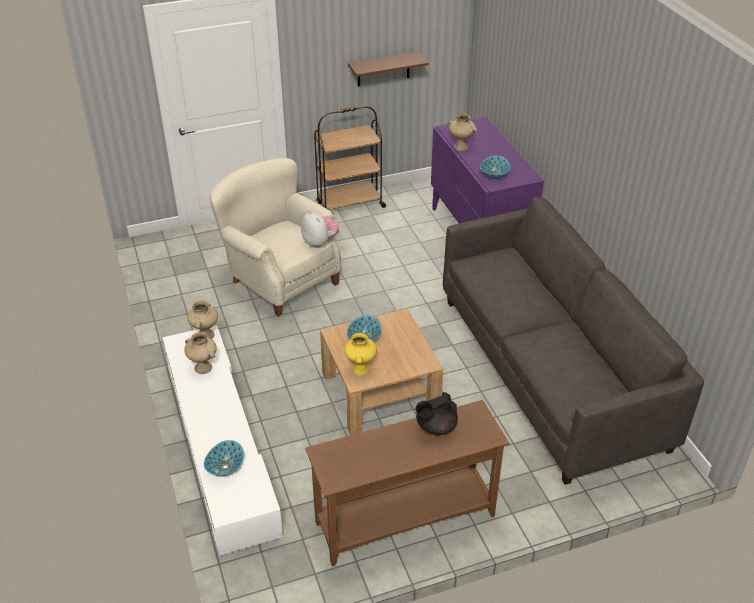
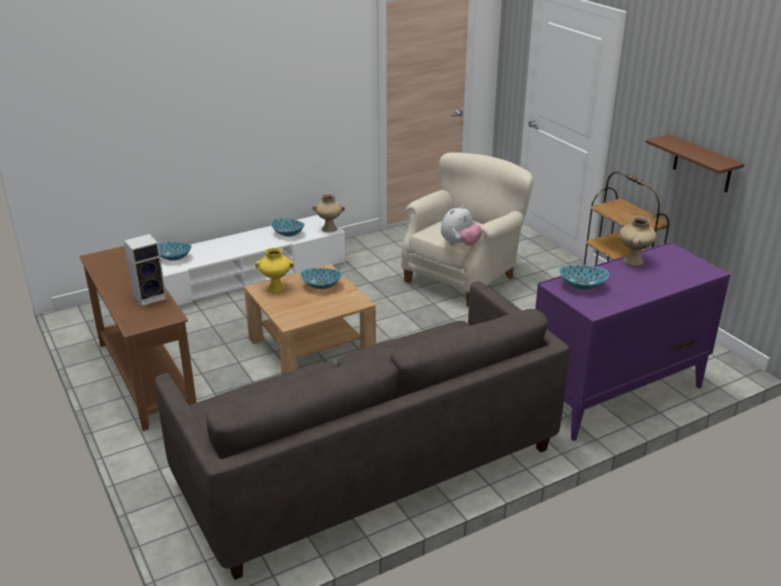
camera: 80 degrees right, 10 degrees down
beige vase [184,332,217,374] -> bowl [271,218,305,237]
black teapot [416,392,458,435] -> speaker [124,234,167,306]

